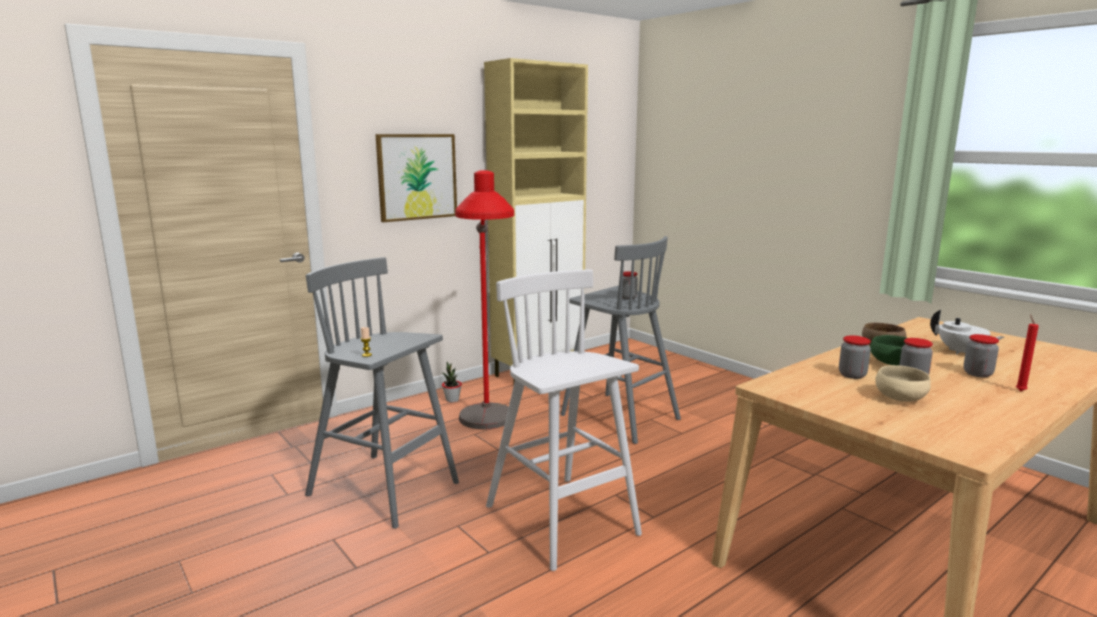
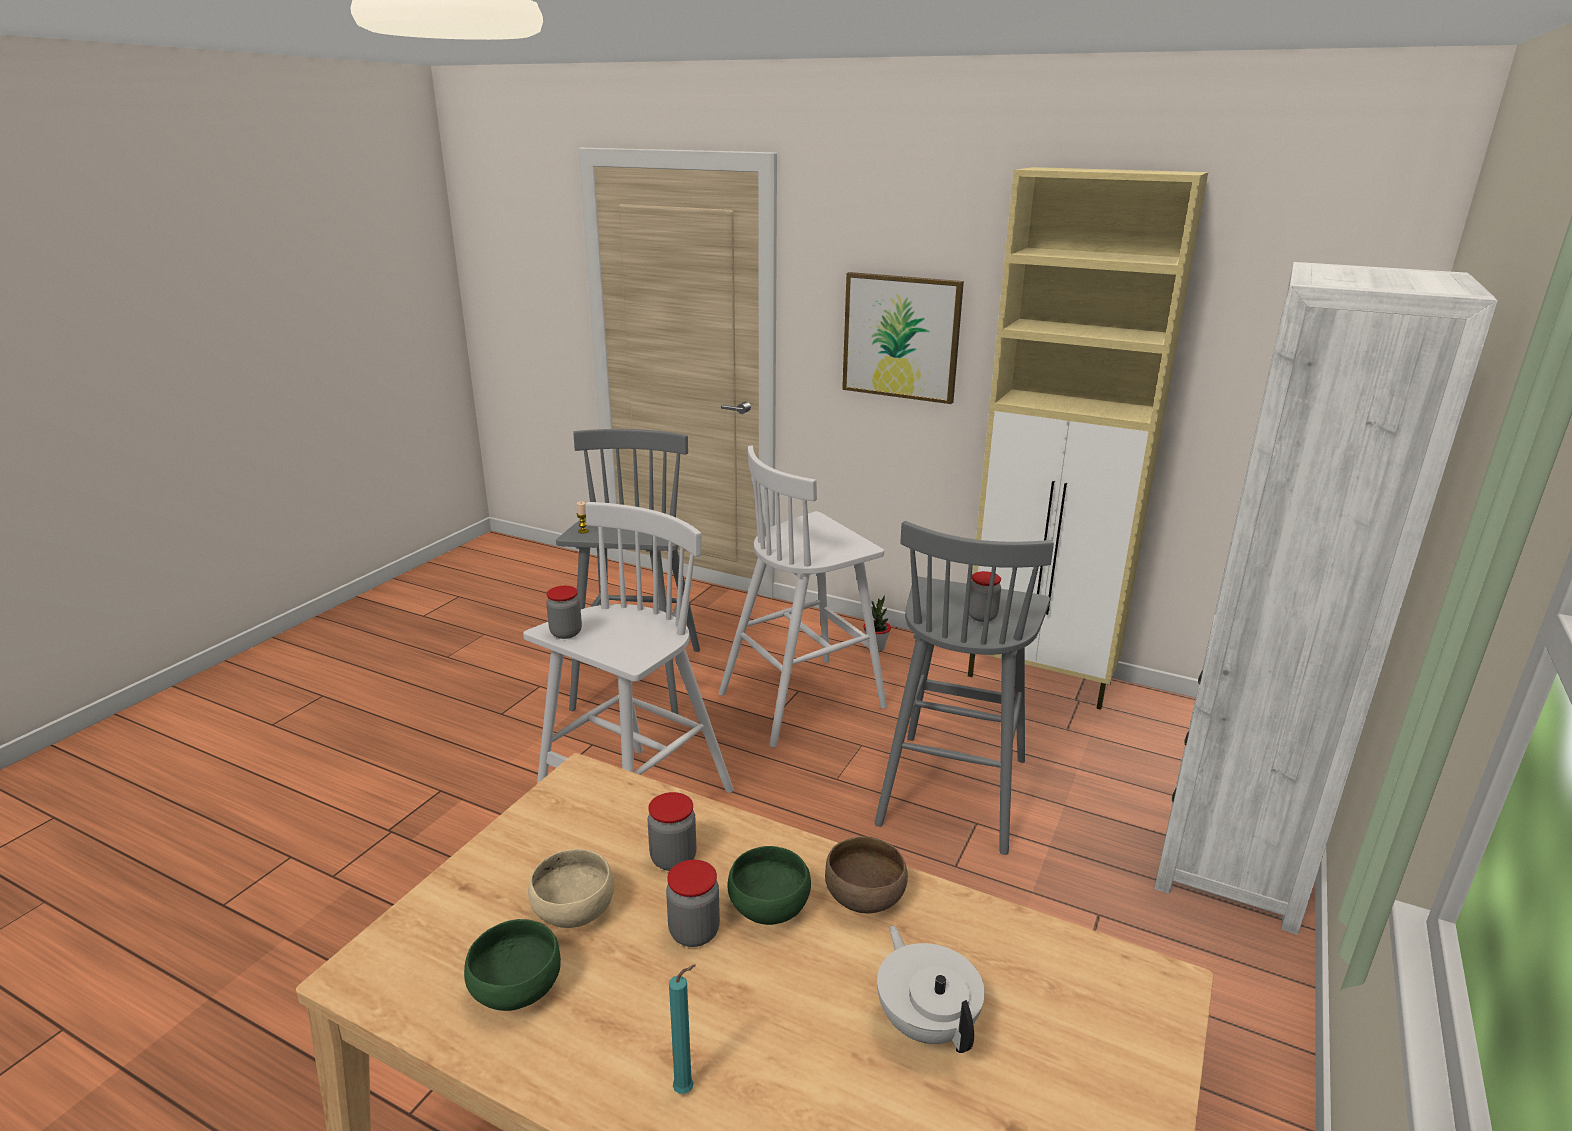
camera: 65 degrees right, 10 degrees up
red floor lamp [455,170,514,429] -> white stool [718,446,887,747]
white teapot [930,310,1005,354] -> white teapot turned 135 degrees clockwise [877,925,985,1053]
jar [964,334,999,377] -> jar moved to [546,586,582,639]
red candle [1016,315,1039,391] -> turquoise candle [669,965,696,1094]
none -> green bowl [464,919,561,1011]
none -> white bookcase [1154,262,1498,935]

